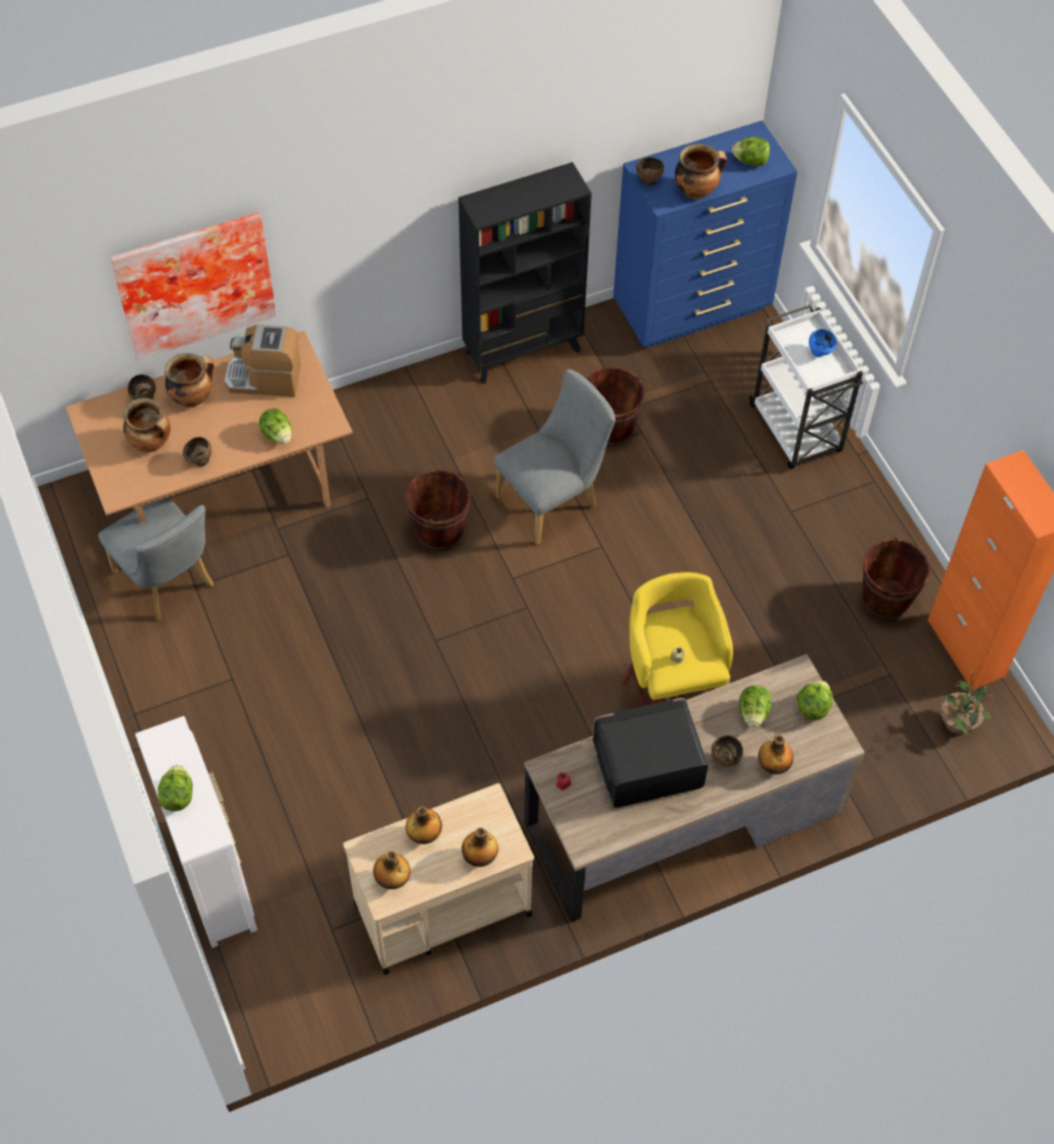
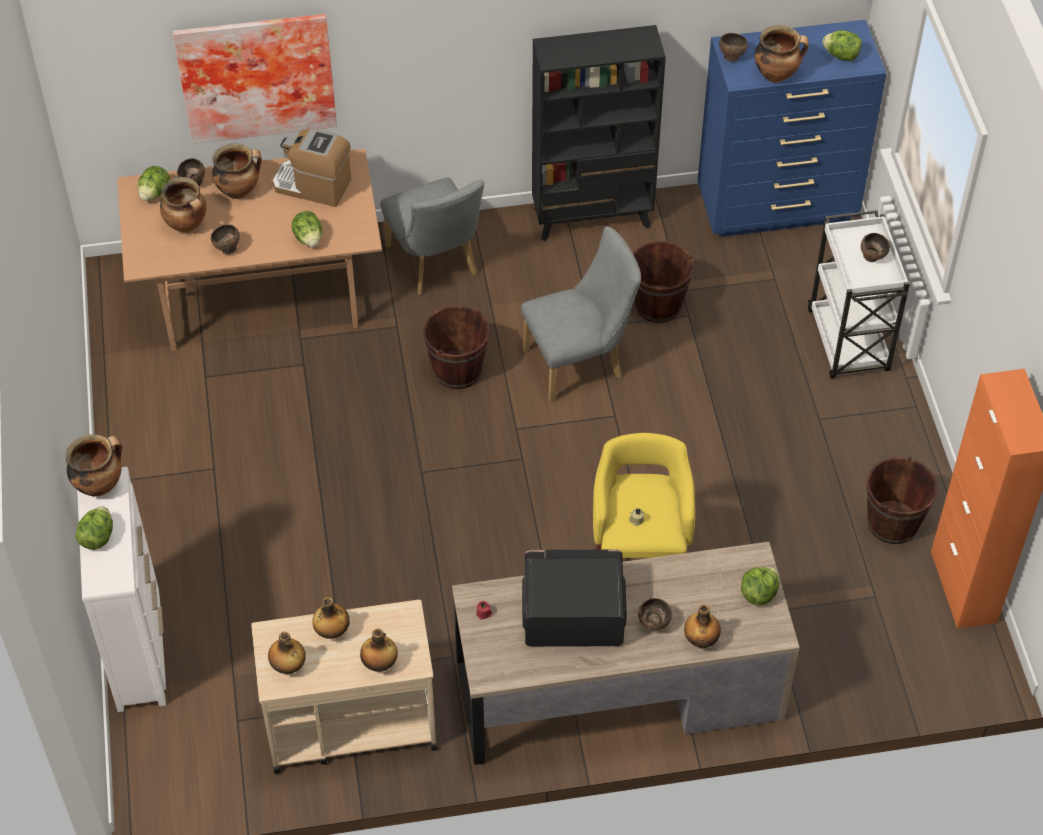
camera: 15 degrees right, 5 degrees down
grey chair [98,497,214,620] -> grey chair moved to [380,177,484,295]
lettuce [739,685,771,728] -> lettuce moved to [138,166,170,201]
blue bowl [809,329,837,357] -> brown bowl [861,233,890,262]
potted plant [940,669,993,734] -> none
none -> cooking pot [66,435,122,496]

